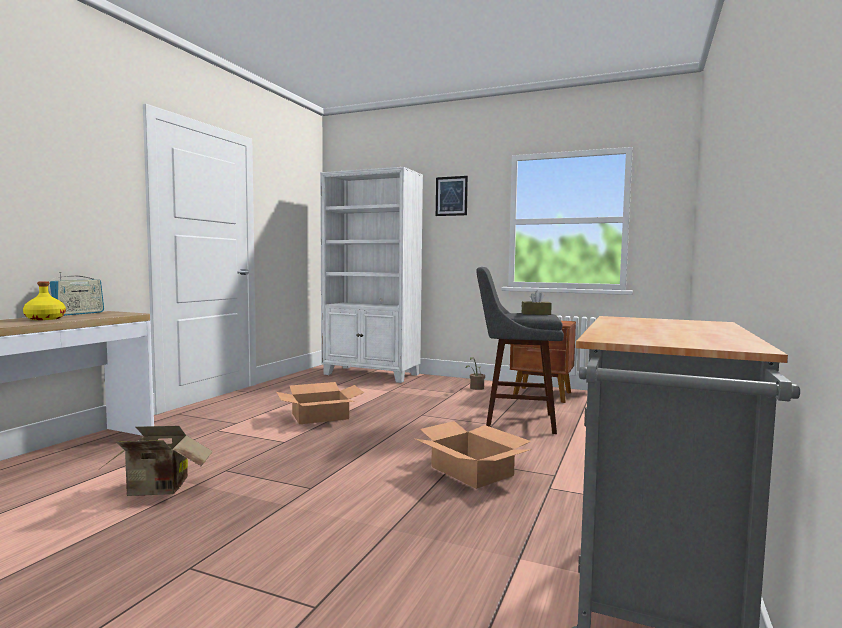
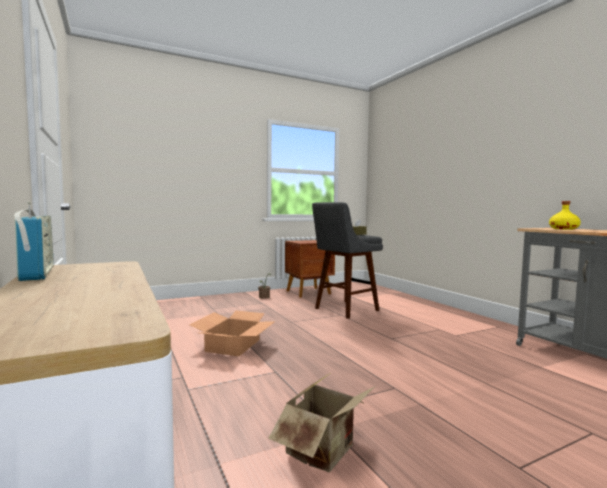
camera: 50 degrees left, 0 degrees up
yellow bottle [23,281,66,320] -> yellow bottle moved to [549,201,581,230]
white bookcase [320,167,423,383] -> none
cardboard box [415,421,531,489] -> none
picture [436,176,468,216] -> none

